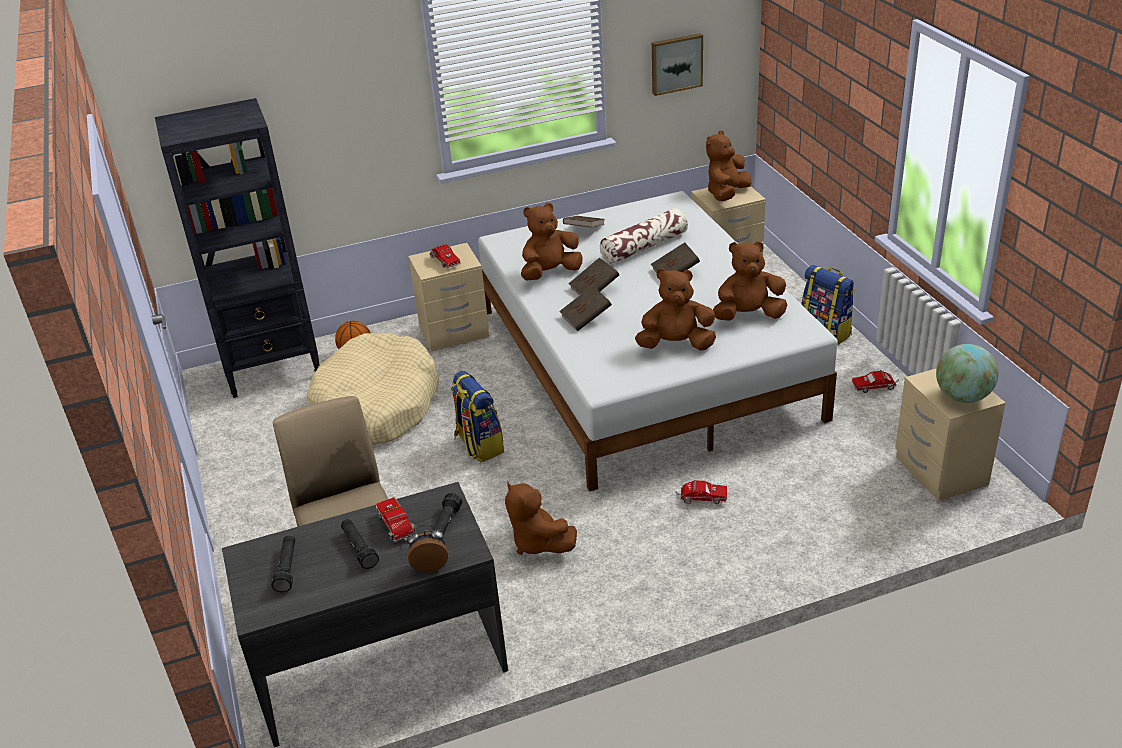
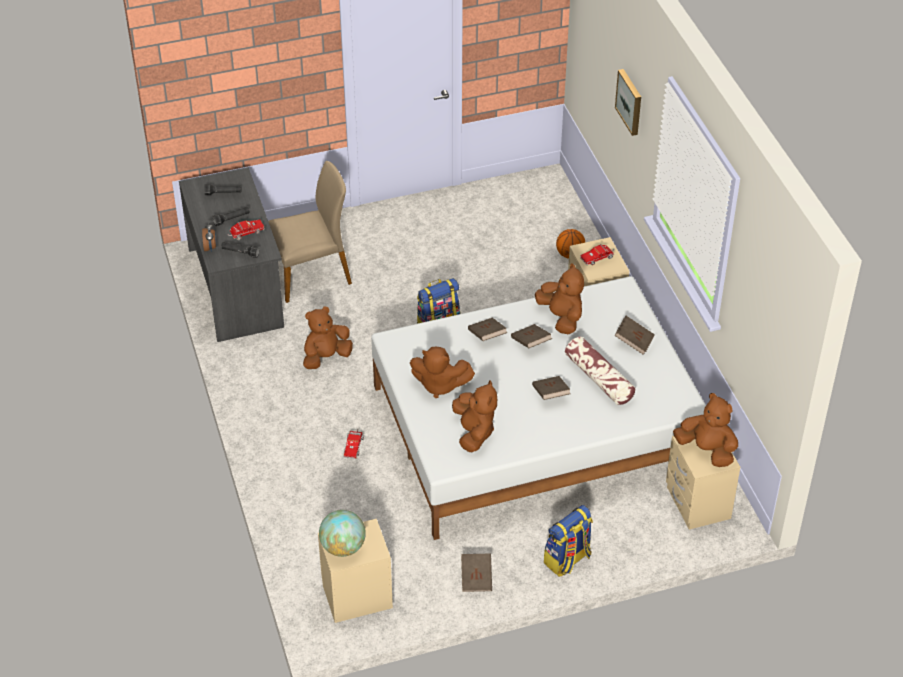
camera: 90 degrees right, 10 degrees up
black bookcase [155,98,320,398] -> none
beige dog bed [307,333,439,445] -> none
brown plush toy [635,268,716,351] -> brown plush toy turned 105 degrees clockwise [410,346,475,398]
picture [652,33,703,96] -> picture moved to [615,69,641,136]
toy truck [852,370,899,393] -> brown book [461,554,492,592]

